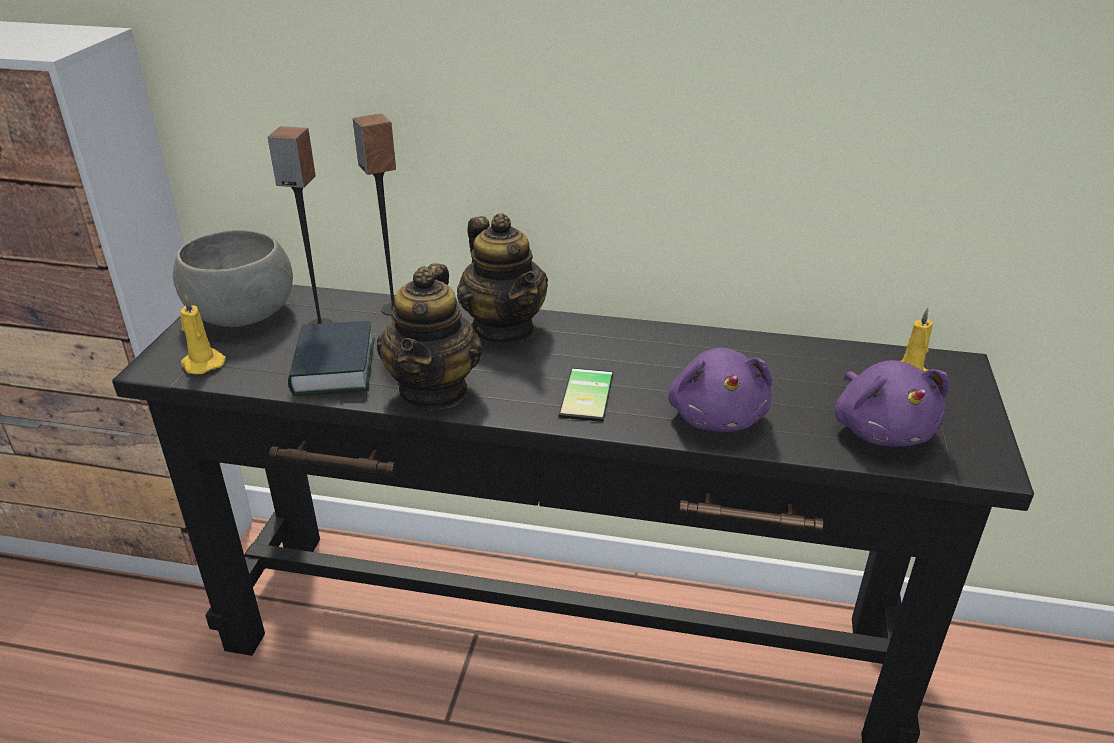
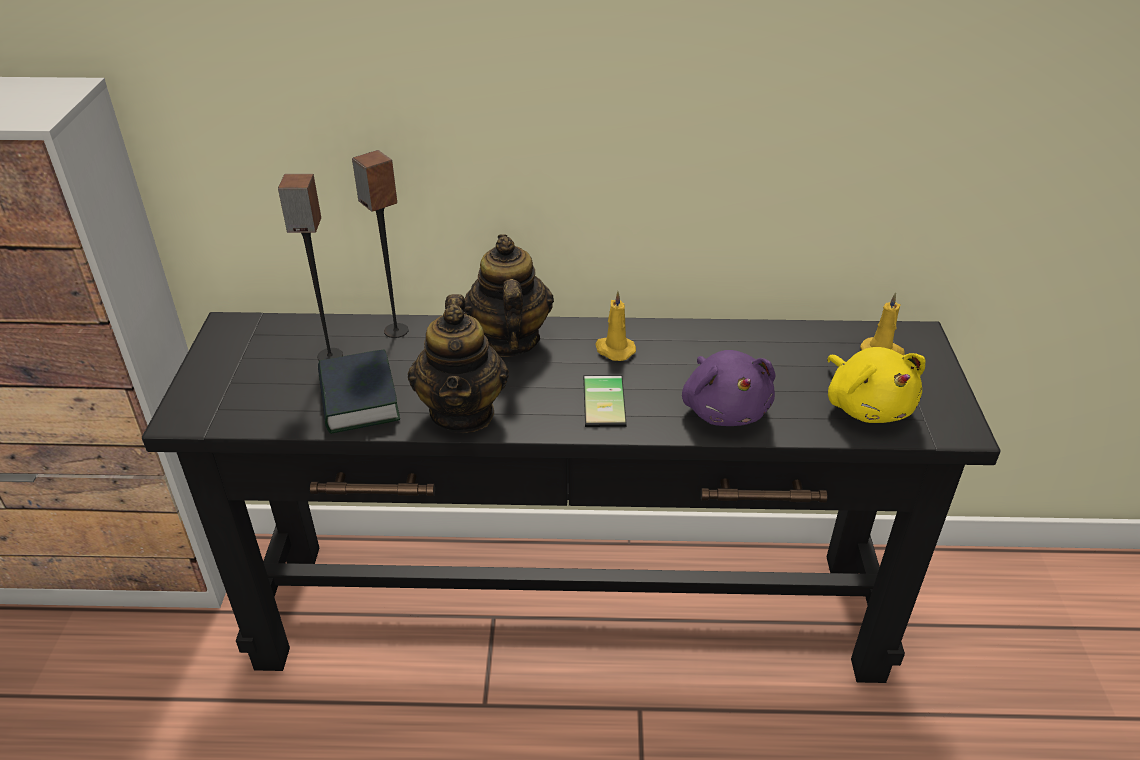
camera: 10 degrees left, 5 degrees up
grey bowl [173,230,293,327] -> none
yellow candle [180,294,226,374] -> yellow candle moved to [596,291,636,361]
teapot [457,213,548,344] -> teapot turned 150 degrees counterclockwise [465,234,554,357]
purple plush toy [835,360,949,447] -> yellow plush toy [827,347,925,423]

